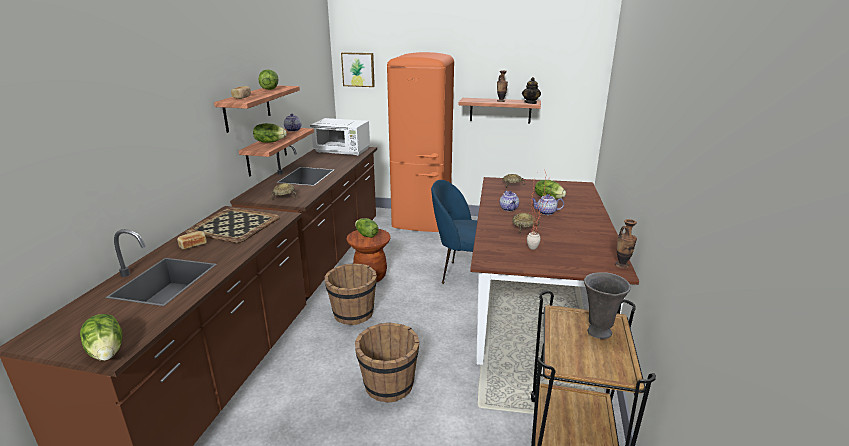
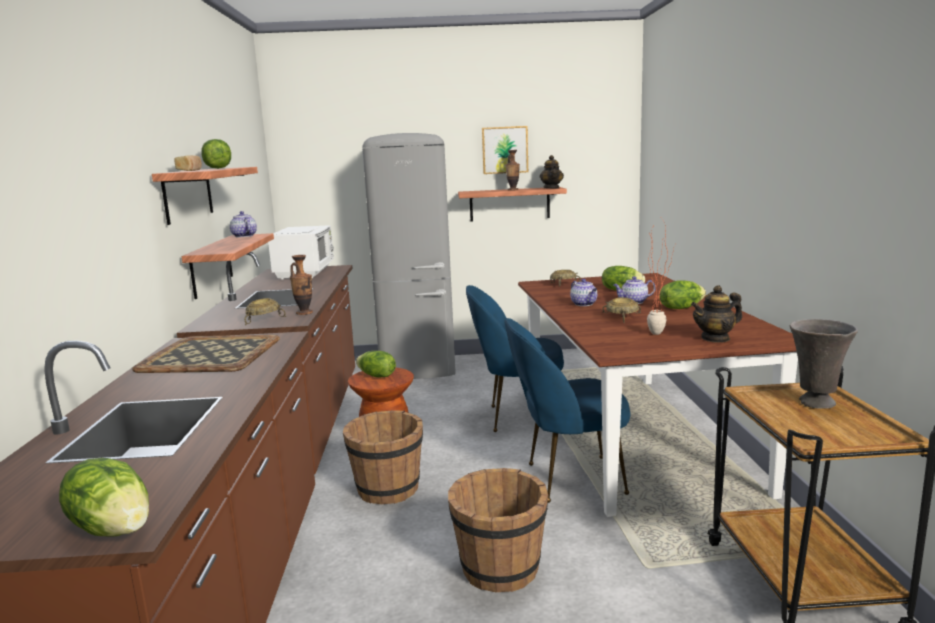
camera: 15 degrees left, 10 degrees down
bread [177,231,207,249] -> none
lettuce [253,123,287,143] -> lettuce moved to [659,280,706,309]
white microwave [310,118,370,156] -> white microwave turned 90 degrees counterclockwise [268,225,334,279]
picture [341,52,375,87] -> picture moved to [482,126,528,174]
orange fridge [387,52,454,232] -> grey fridge [362,133,456,379]
vase [615,219,637,269] -> vase moved to [290,255,313,315]
none -> blue chair [504,318,630,503]
none -> teapot [691,285,743,343]

